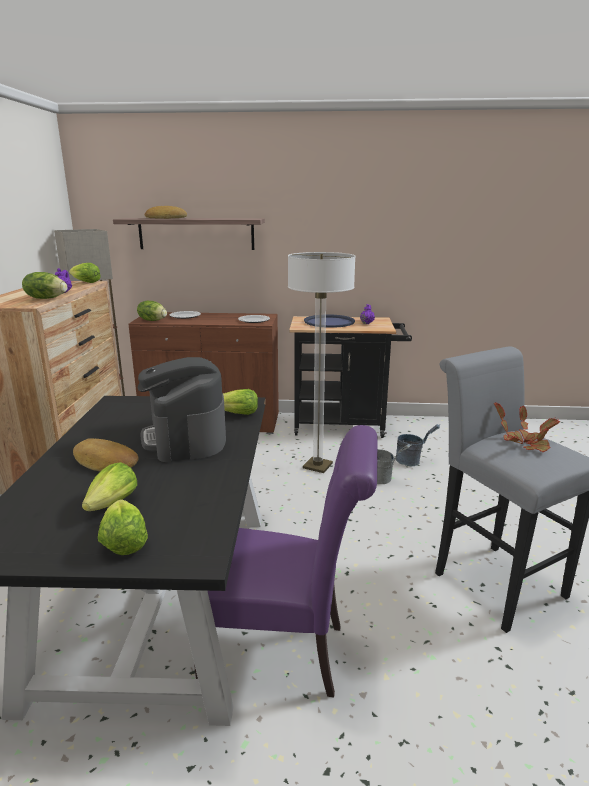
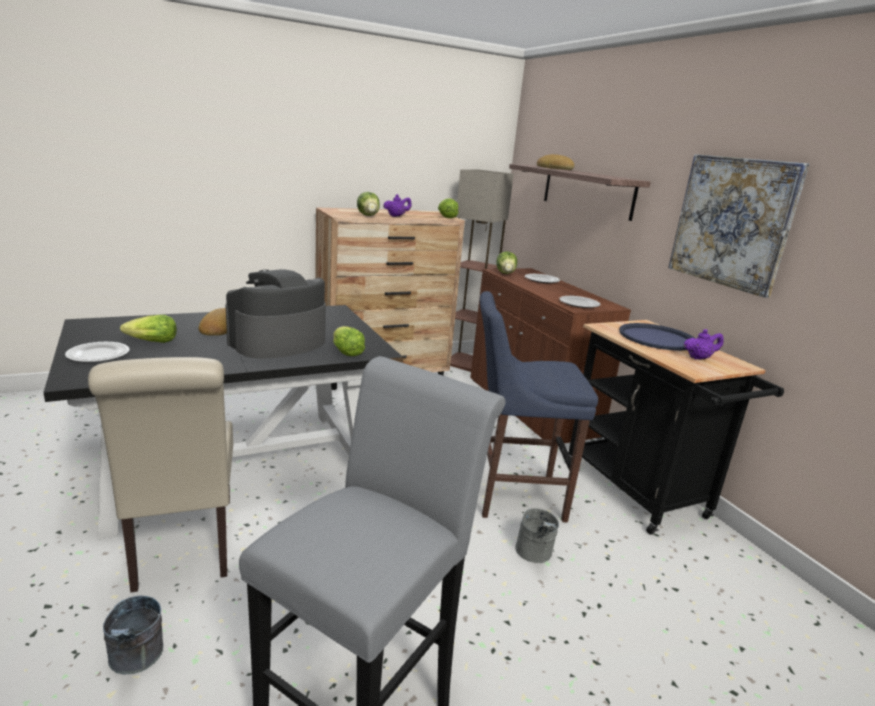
camera: 60 degrees right, 0 degrees up
lettuce [98,499,148,555] -> plate [65,342,130,362]
purple chair [194,425,378,697] -> beige chair [88,357,233,593]
floor lamp [288,252,356,473] -> blue stool [480,291,598,523]
grey bucket [396,424,440,466] -> grey bucket moved to [103,596,163,675]
potted plant [494,402,560,452] -> none
none -> picture [668,154,809,298]

